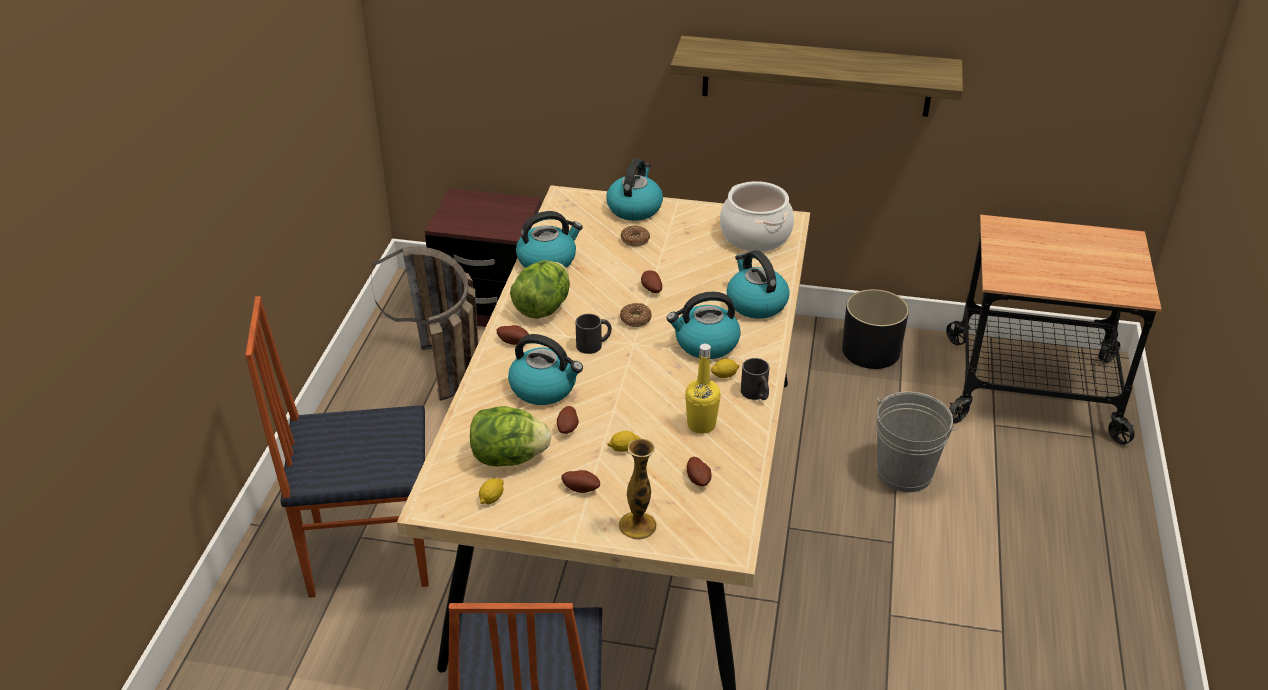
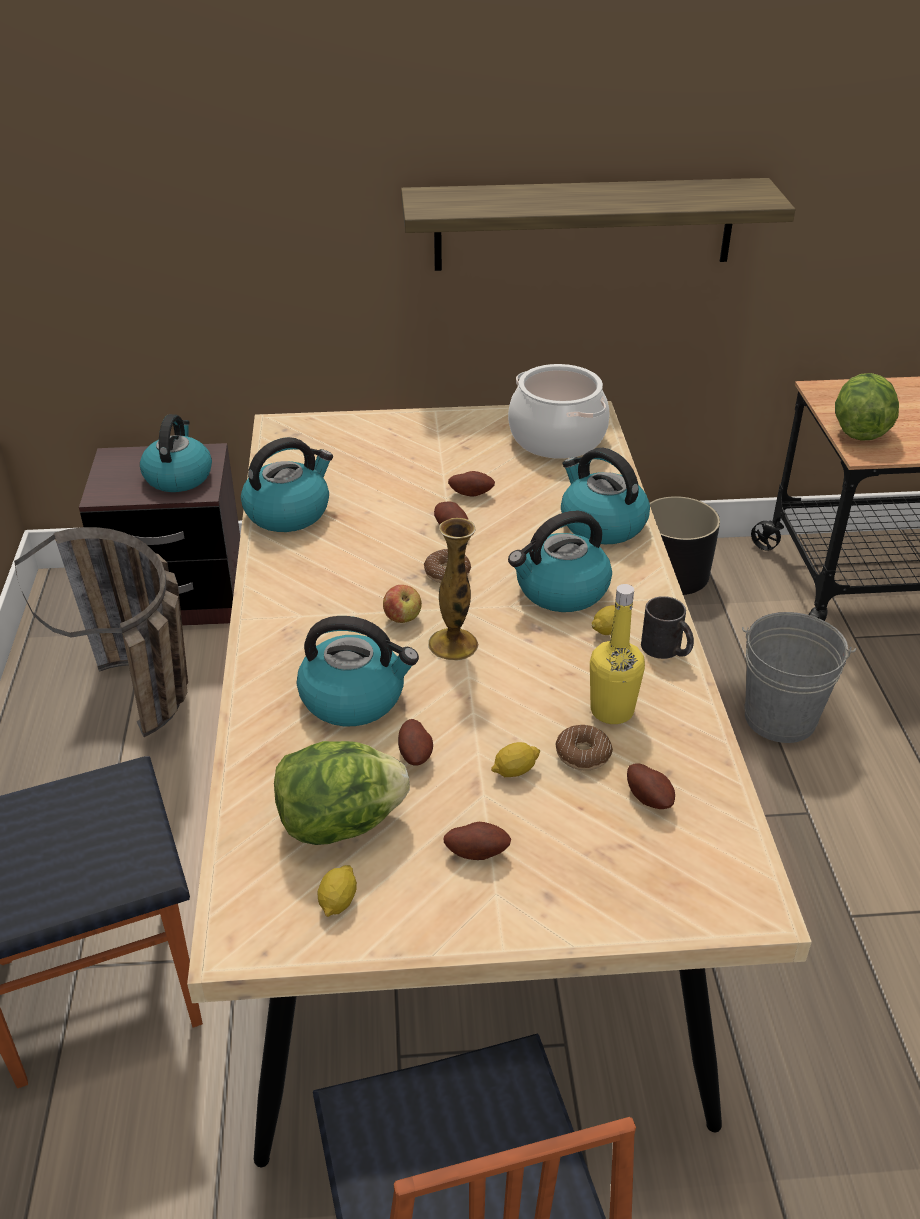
camera: 15 degrees left, 0 degrees up
potato [496,325,529,345] -> potato moved to [448,471,495,496]
lettuce [510,260,570,319] -> lettuce moved to [835,373,899,441]
black mug [576,314,612,354] -> apple [383,585,422,623]
kettle [606,158,663,221] -> kettle moved to [140,414,212,492]
vase [618,439,657,540] -> vase moved to [428,518,478,661]
donut [621,226,650,247] -> donut moved to [555,725,613,770]

